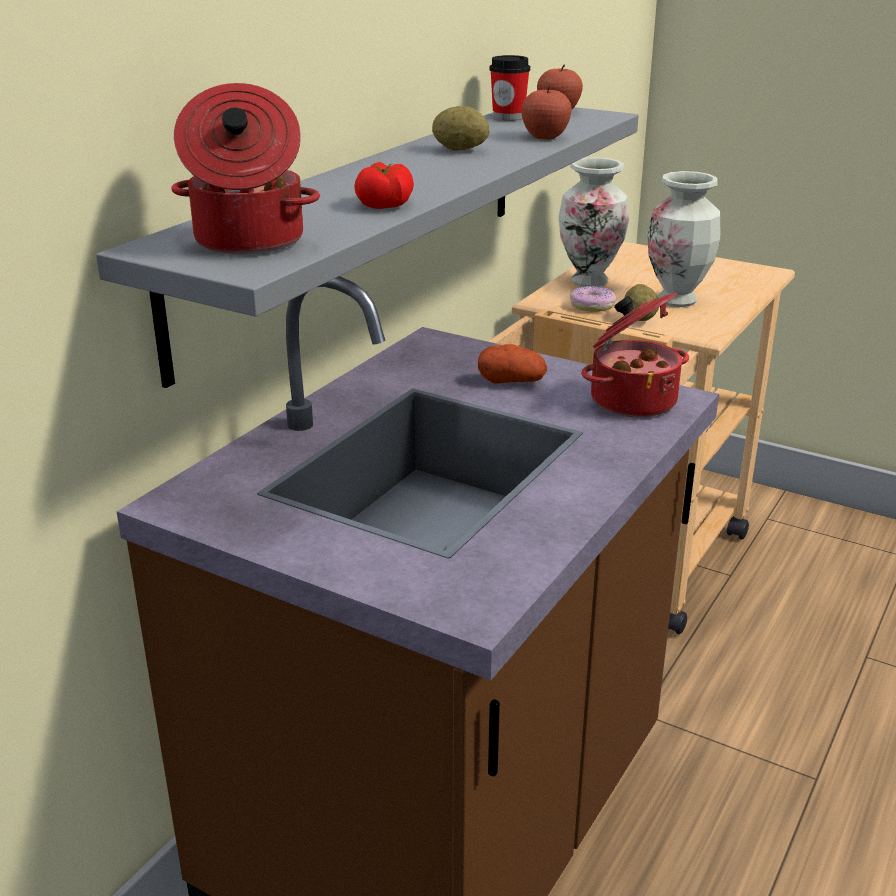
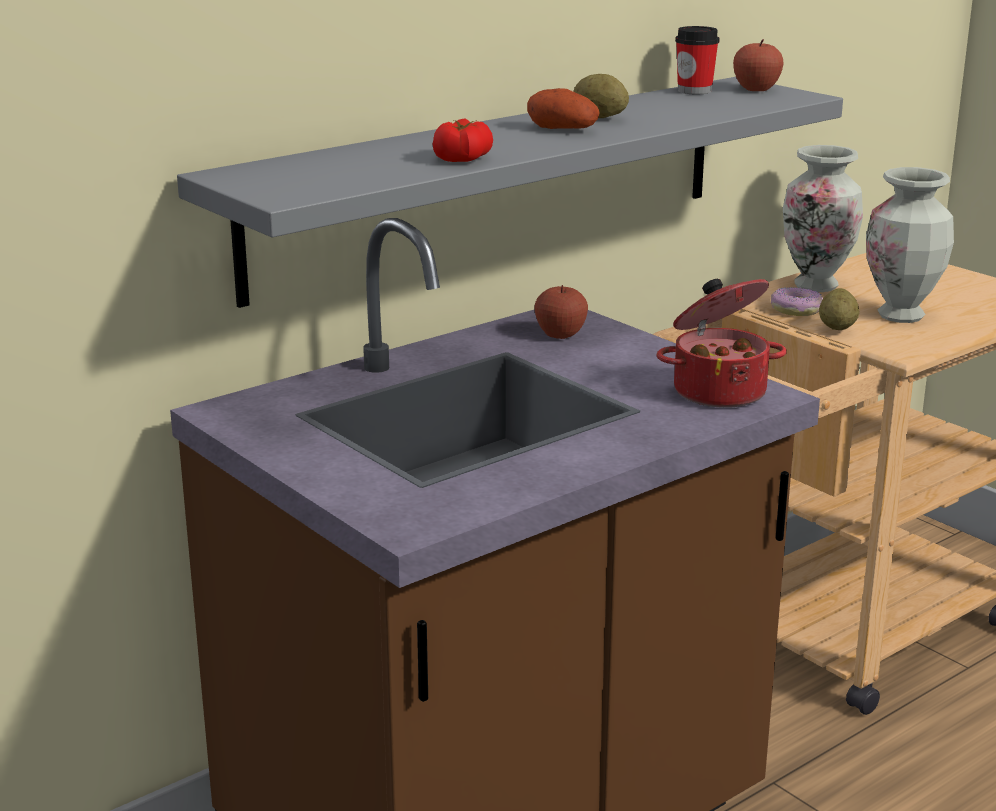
camera: 20 degrees right, 5 degrees down
cooking pot [171,83,320,255] -> none
potato [478,344,547,384] -> potato moved to [527,88,600,129]
apple [521,85,572,139] -> apple moved to [534,285,588,339]

